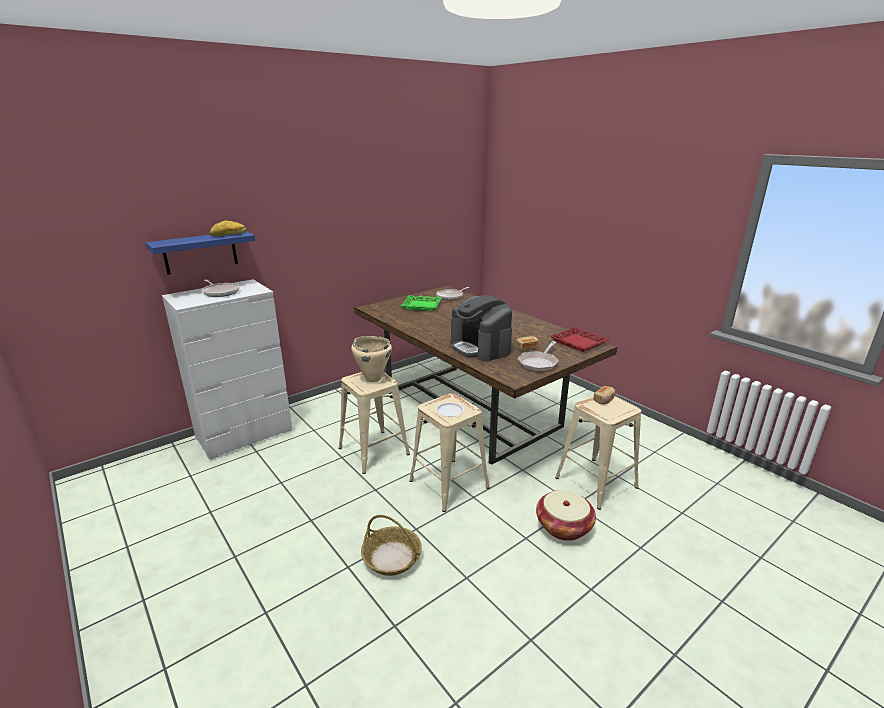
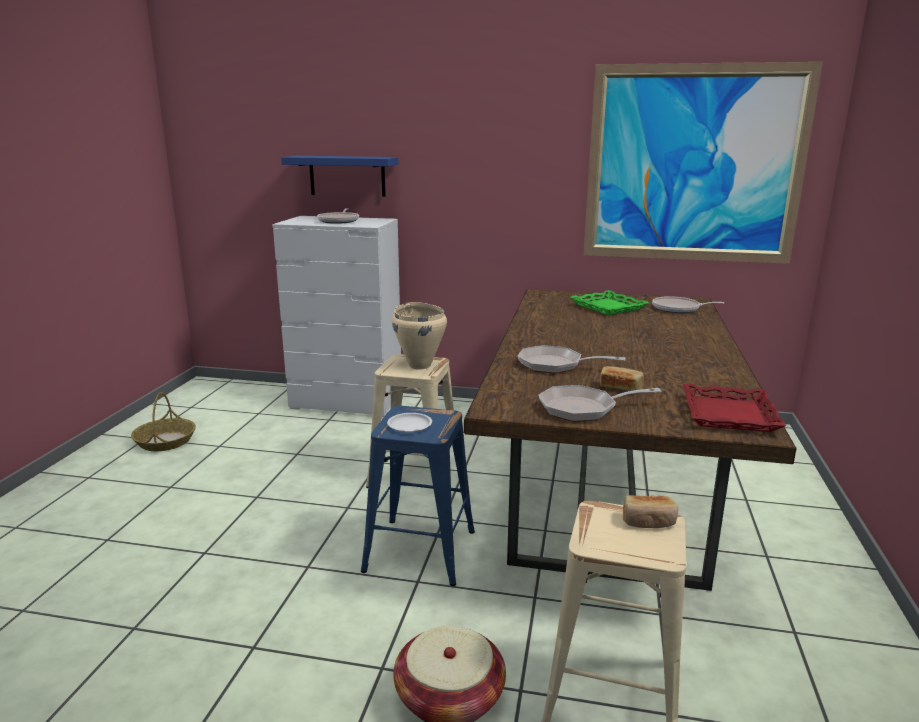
camera: 50 degrees right, 5 degrees down
bread [210,220,246,237] -> none
basket [361,515,422,576] -> basket moved to [131,392,196,451]
beige stool [409,393,490,512] -> blue stool [361,406,475,586]
coffee machine [451,295,512,362] -> frying pan [518,345,625,373]
none -> picture [583,62,823,264]

